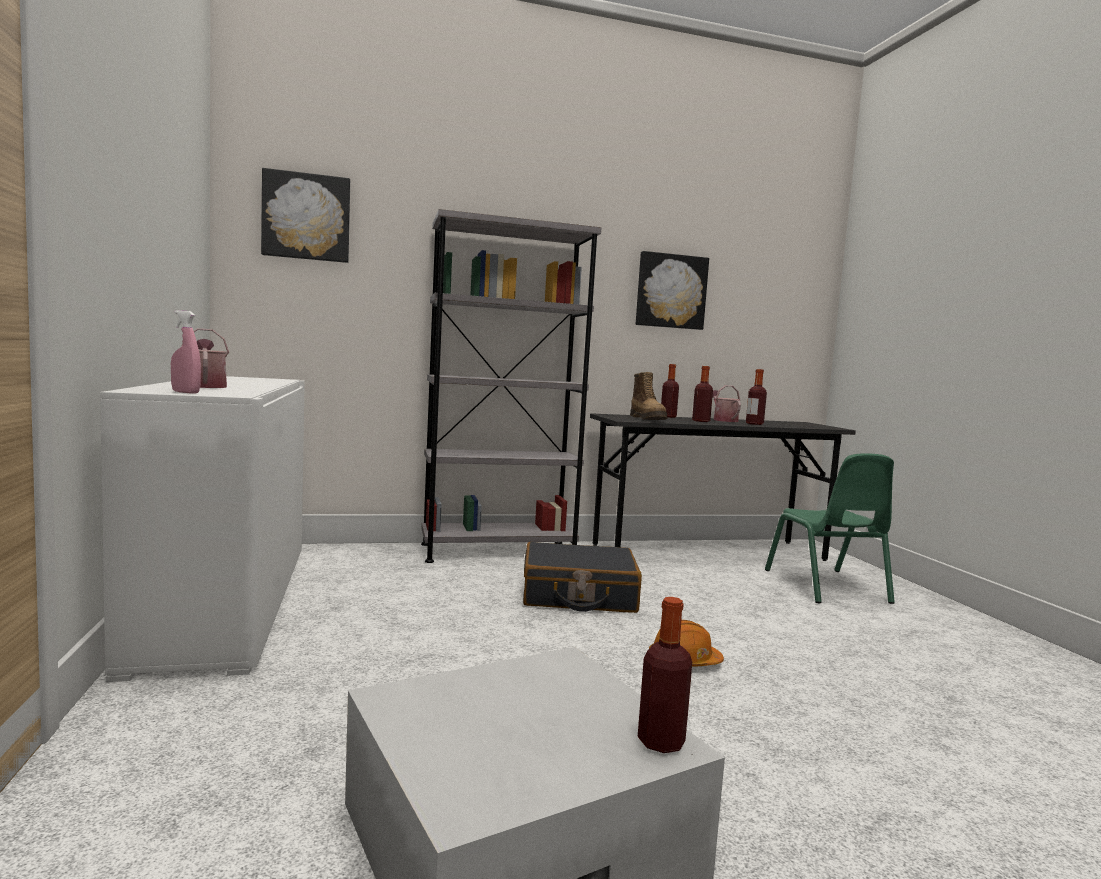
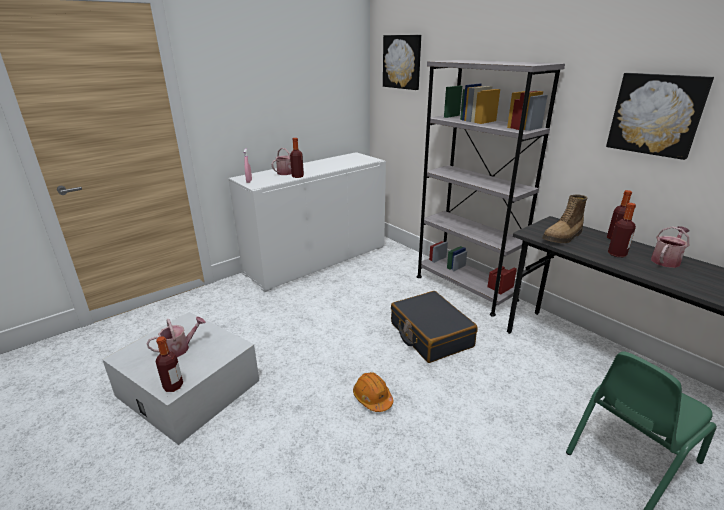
camera: 65 degrees right, 20 degrees up
bottle [746,369,767,425] -> bottle moved to [290,138,304,178]
none -> watering can [146,316,206,357]

